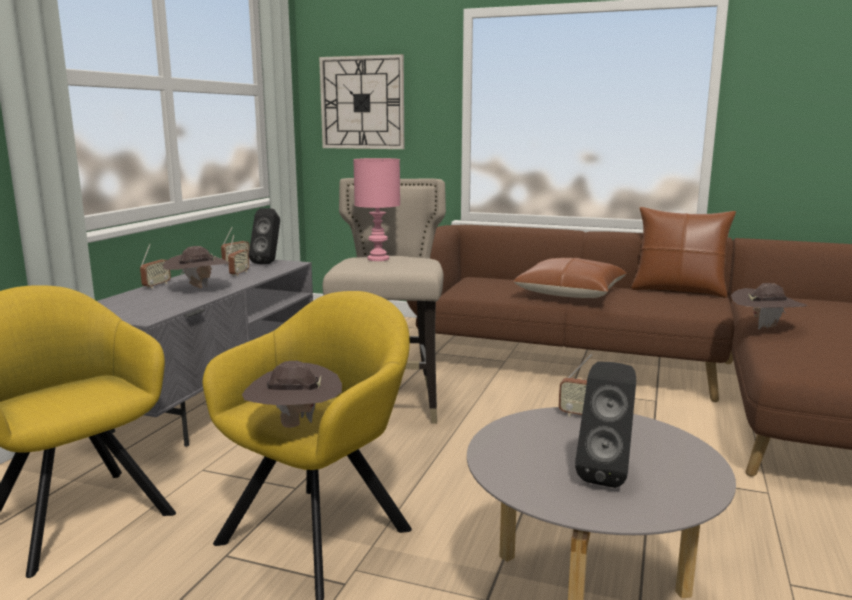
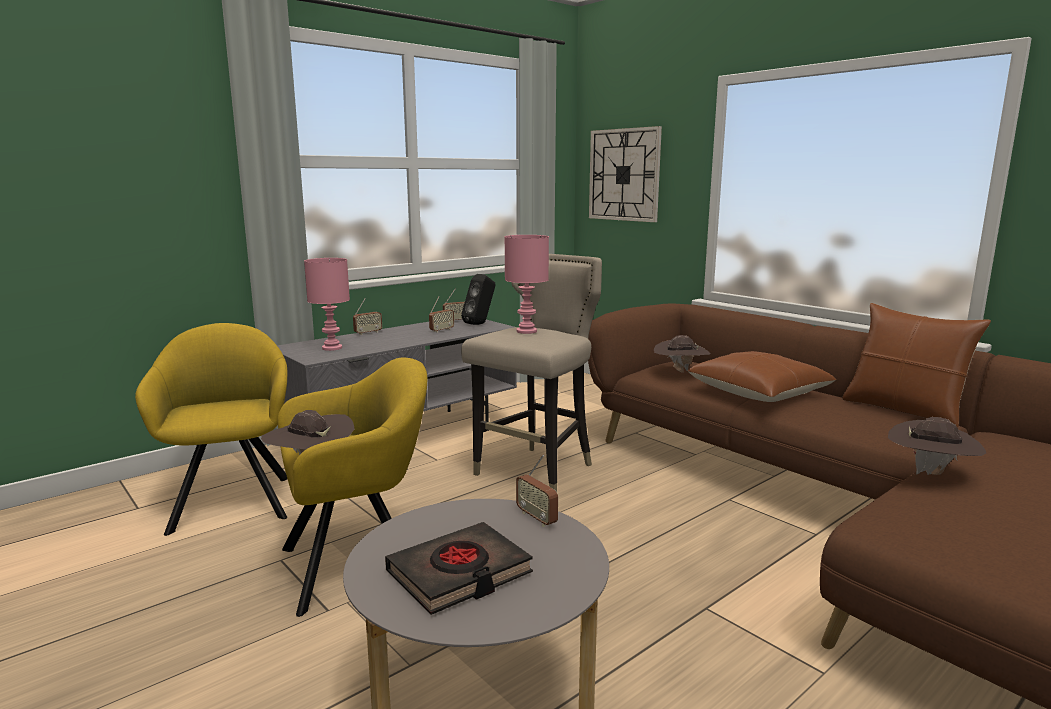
camera: 30 degrees right, 0 degrees up
brown hat [163,246,230,289] -> brown hat moved to [654,335,710,373]
black speaker [575,362,636,488] -> black book [385,522,533,615]
none -> pink table lamp [304,258,350,351]

